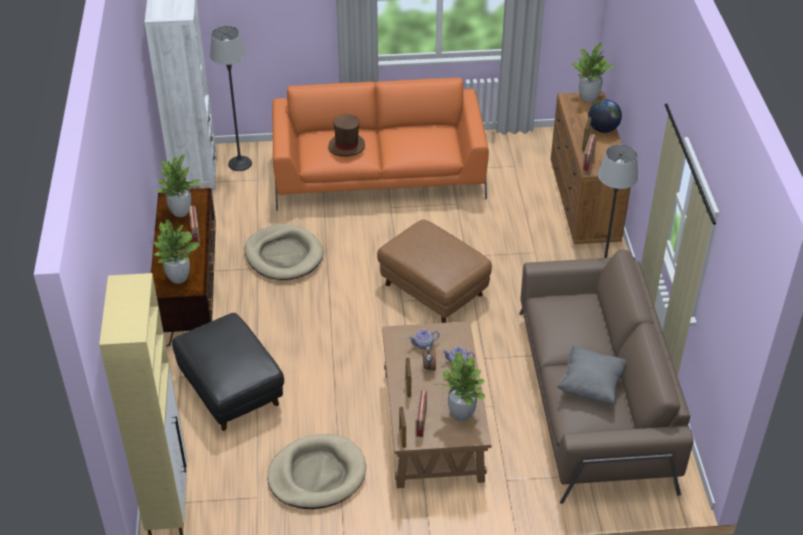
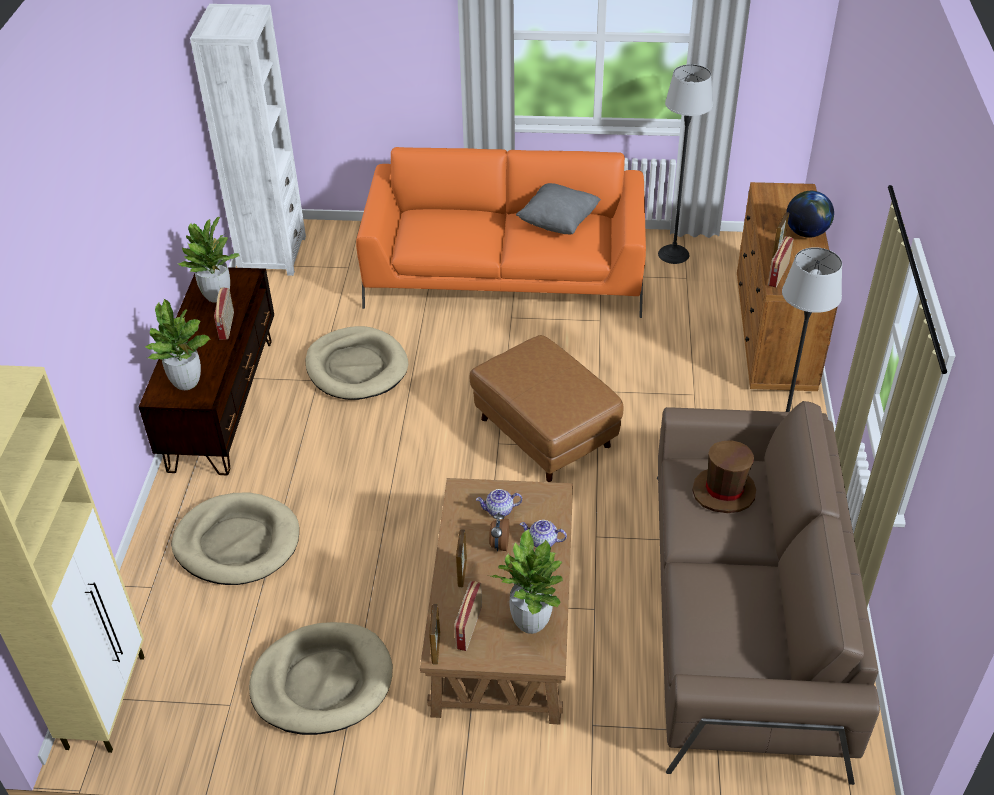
camera: 10 degrees right, 0 degrees up
black ottoman [172,313,284,431] -> beige dog bed [171,493,299,585]
floor lamp [210,26,252,171] -> floor lamp moved to [658,64,713,264]
brown hat [328,114,365,157] -> brown hat moved to [692,440,756,513]
grey pillow [557,346,627,404] -> grey pillow moved to [516,183,601,234]
potted plant [572,43,614,103] -> none

